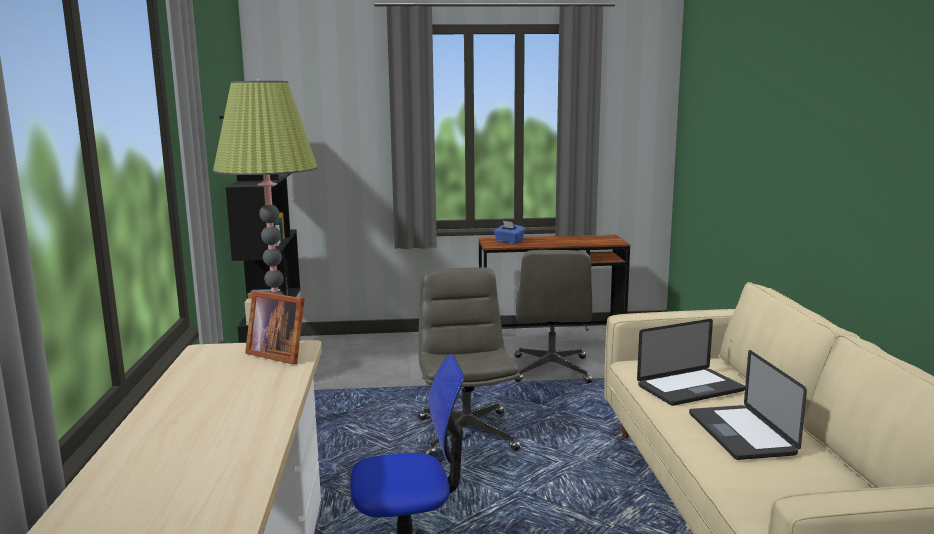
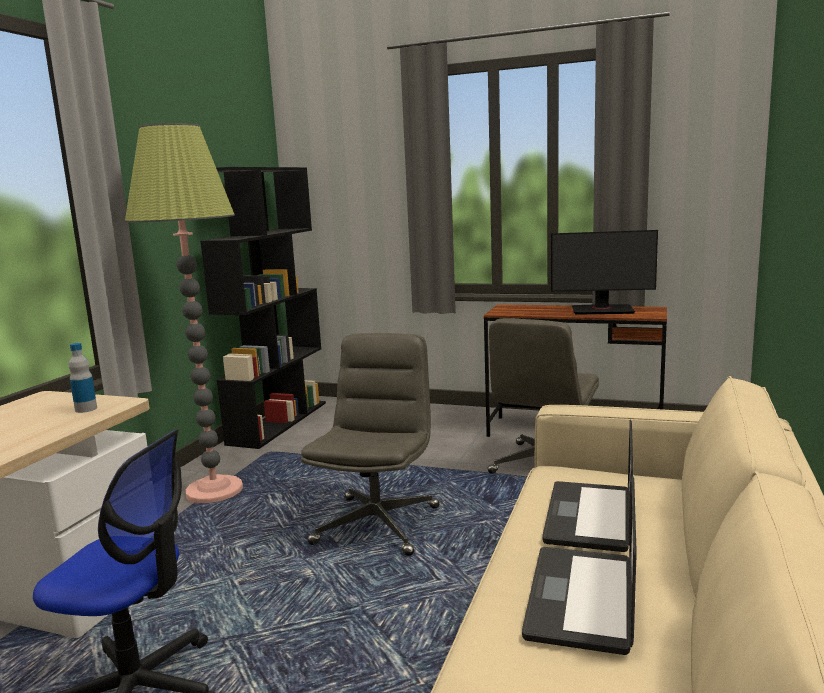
camera: 25 degrees right, 0 degrees up
picture frame [245,291,305,364] -> bottle [69,343,97,413]
blue tissue box [494,221,525,244] -> none
laptop [637,319,745,406] -> laptop turned 105 degrees clockwise [542,419,633,552]
none -> monitor [551,230,658,315]

